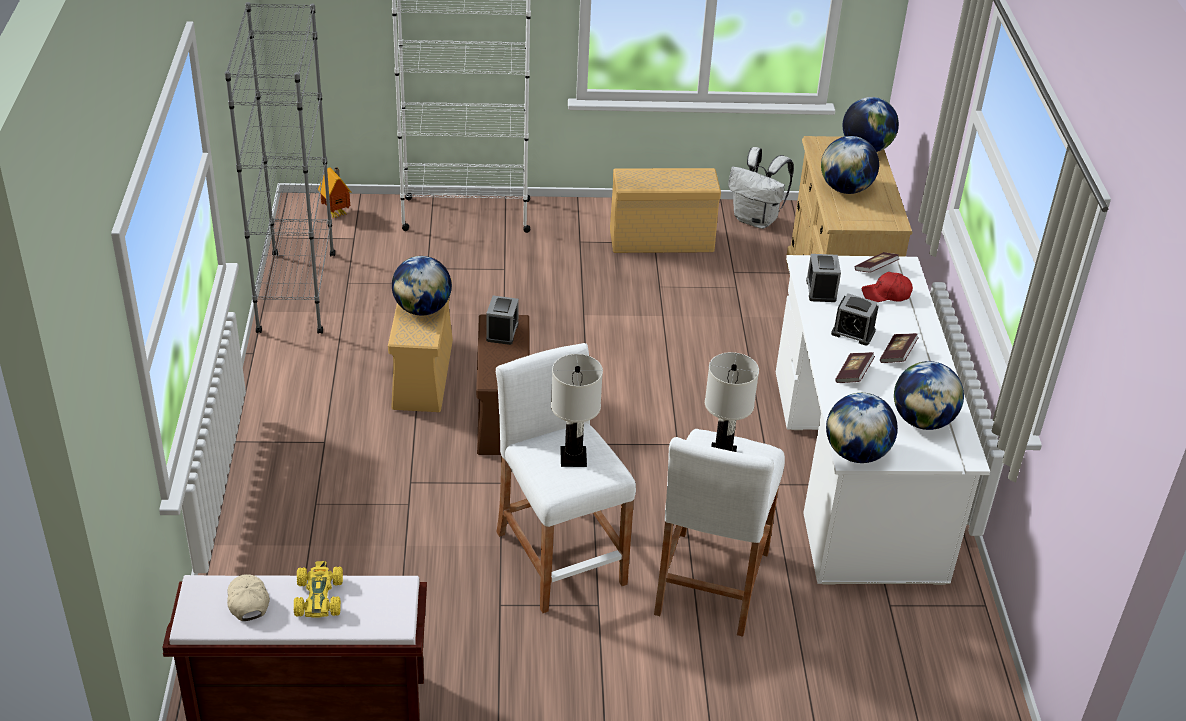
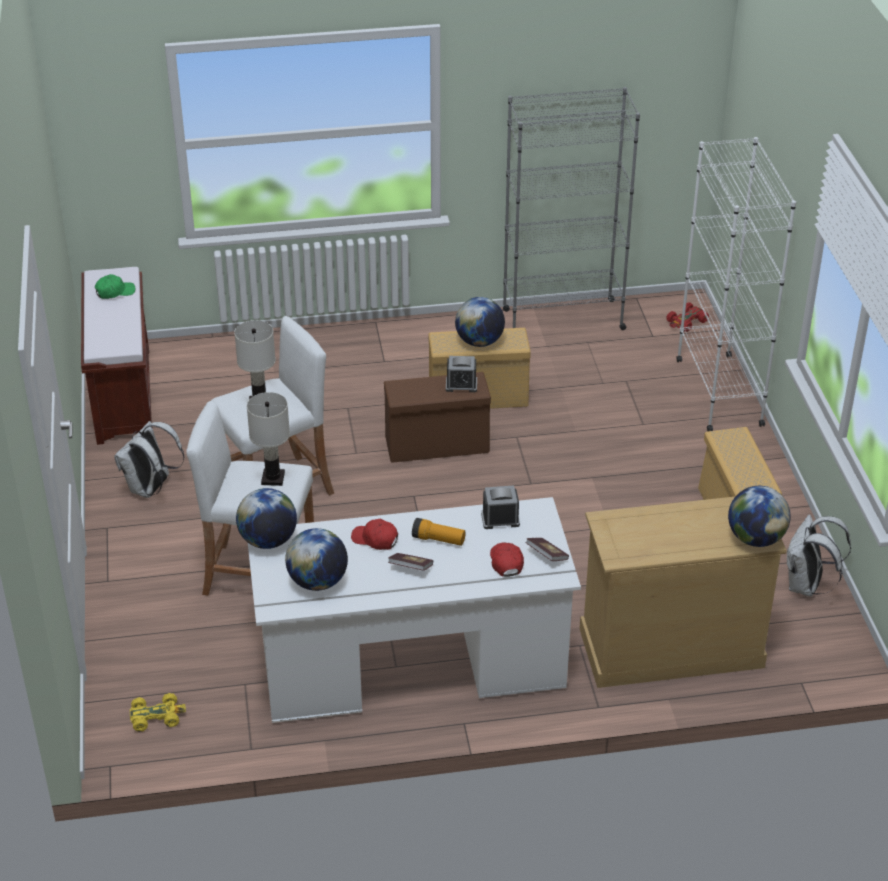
camera: 85 degrees right, 0 degrees up
beige cap [227,574,270,621] -> green cap [95,274,135,299]
yellow toy car [294,561,343,618] -> yellow toy car moved to [130,693,186,732]
toy house [318,167,352,218] -> red toy car [666,302,709,332]
globe [821,136,879,194] -> none
alarm clock [831,293,879,346] -> flashlight [412,518,465,546]
book [835,352,875,383] -> red cap [351,519,398,550]
none -> white backpack [114,421,185,498]

